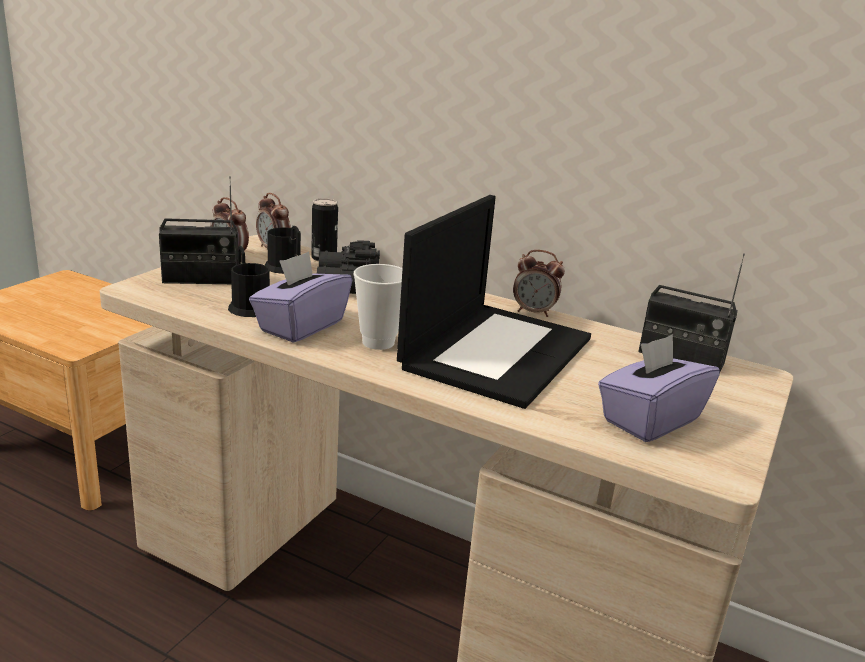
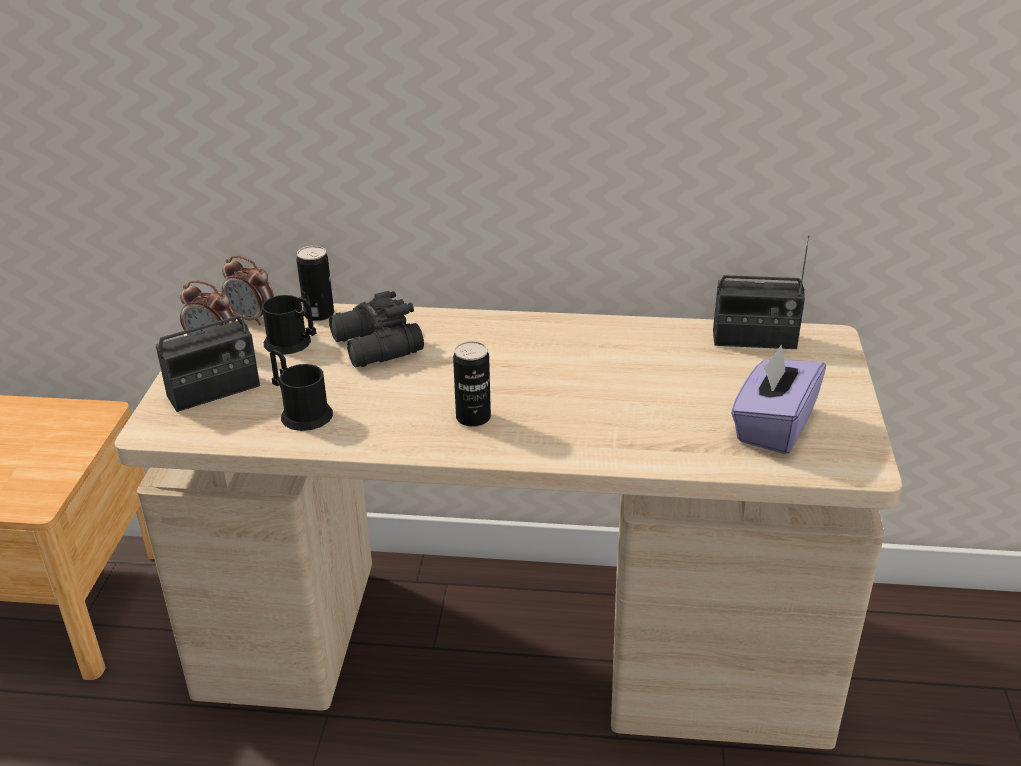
camera: 20 degrees left, 10 degrees up
purple tissue box [249,251,352,343] -> none
cup [354,264,403,350] -> can [453,341,491,427]
laptop [397,195,591,409] -> none
alarm clock [513,250,565,317] -> none

